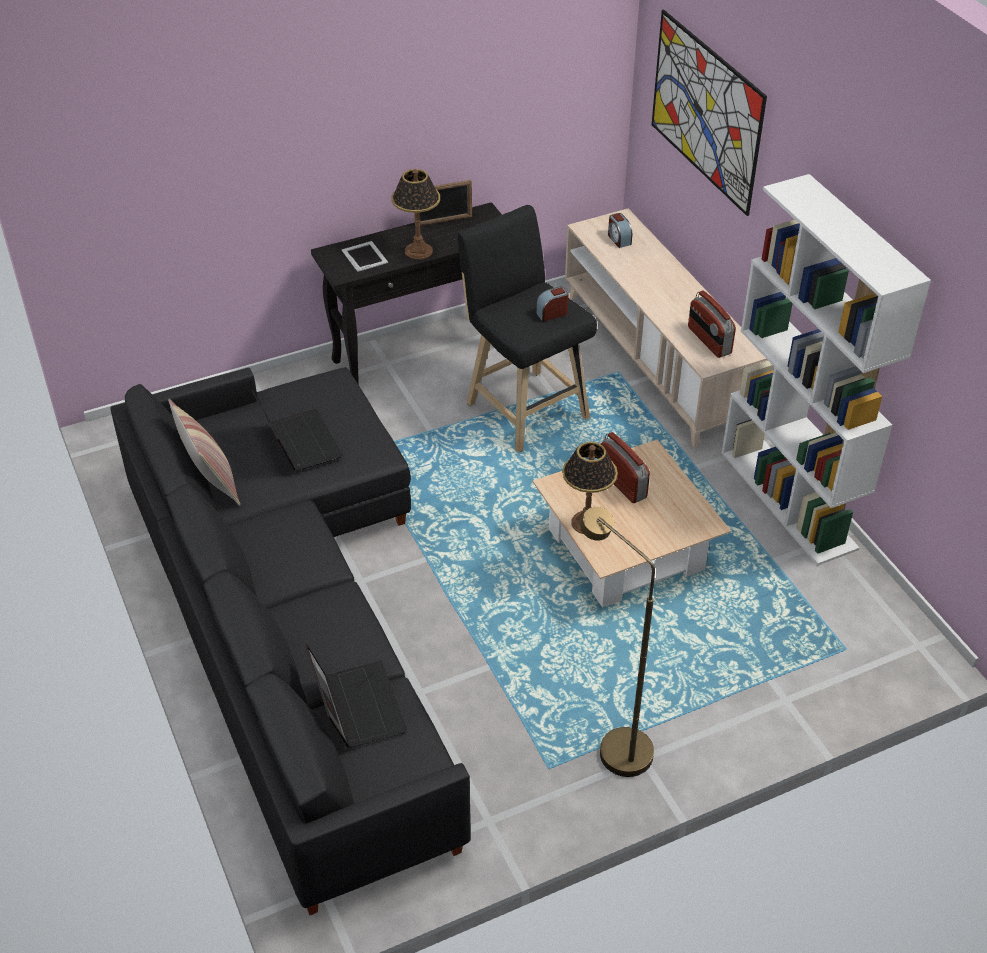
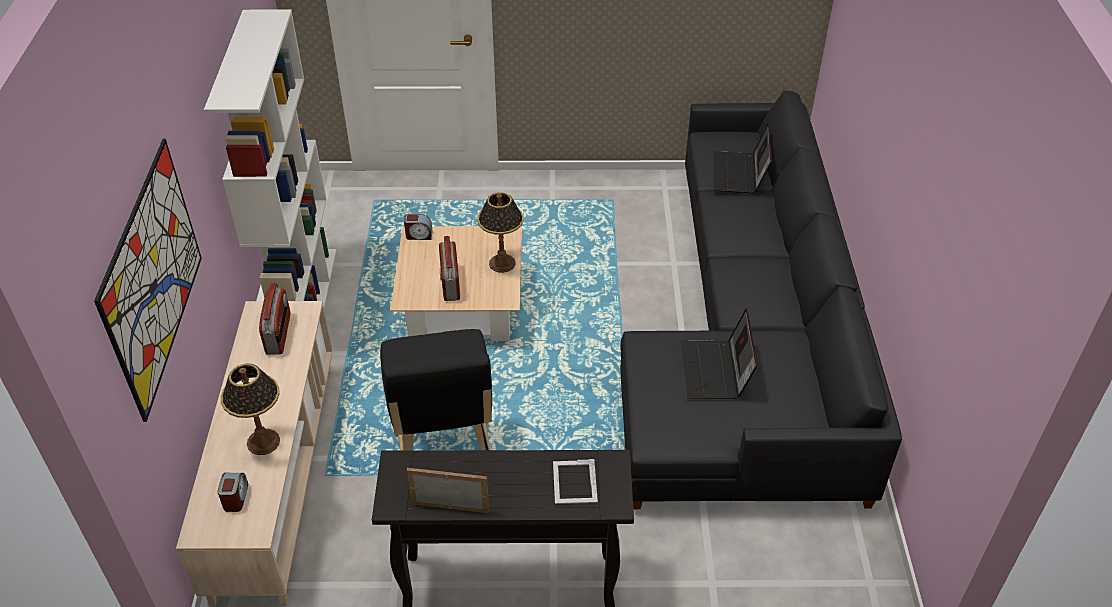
camera: 155 degrees left, 0 degrees up
pillow [168,399,241,506] -> none
table lamp [392,169,440,260] -> table lamp moved to [221,363,280,455]
alarm clock [536,286,569,322] -> alarm clock moved to [404,214,432,240]
brown floor lamp [580,507,655,777] -> none

